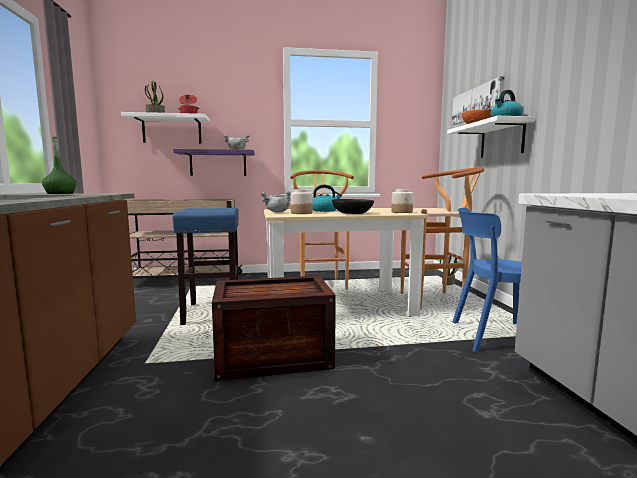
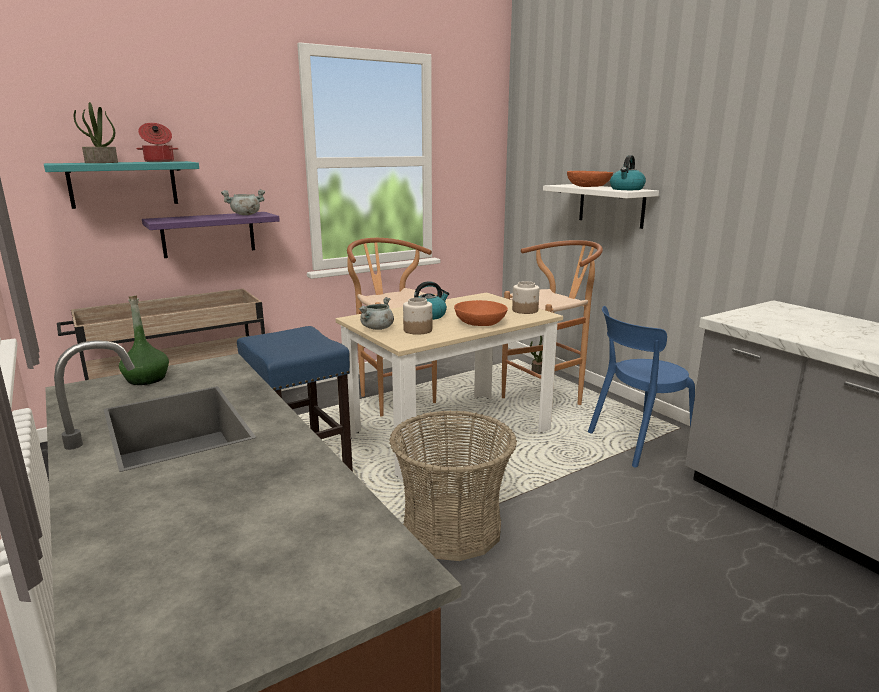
camera: 25 degrees left, 10 degrees up
white shelf [121,112,210,144] -> turquoise shelf [44,161,199,209]
crate [212,276,336,381] -> basket [390,410,517,561]
black bowl [332,199,374,214] -> orange bowl [454,300,508,326]
picture [452,76,505,125] -> none

